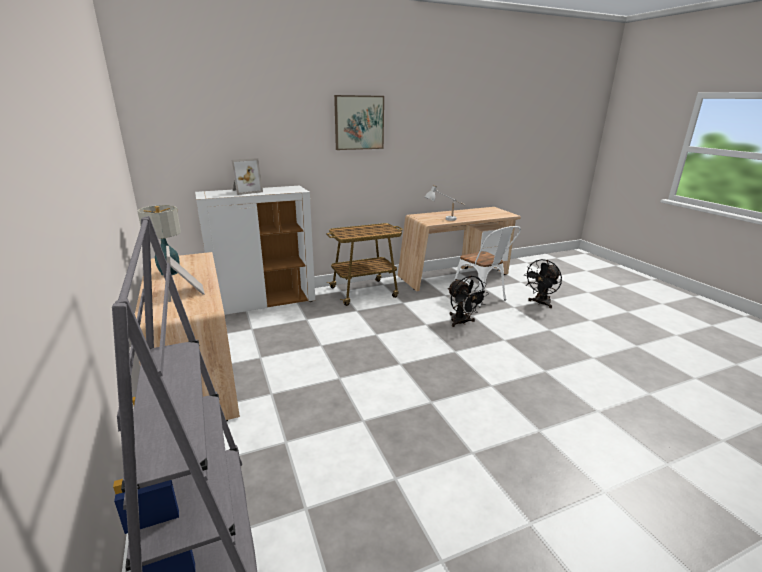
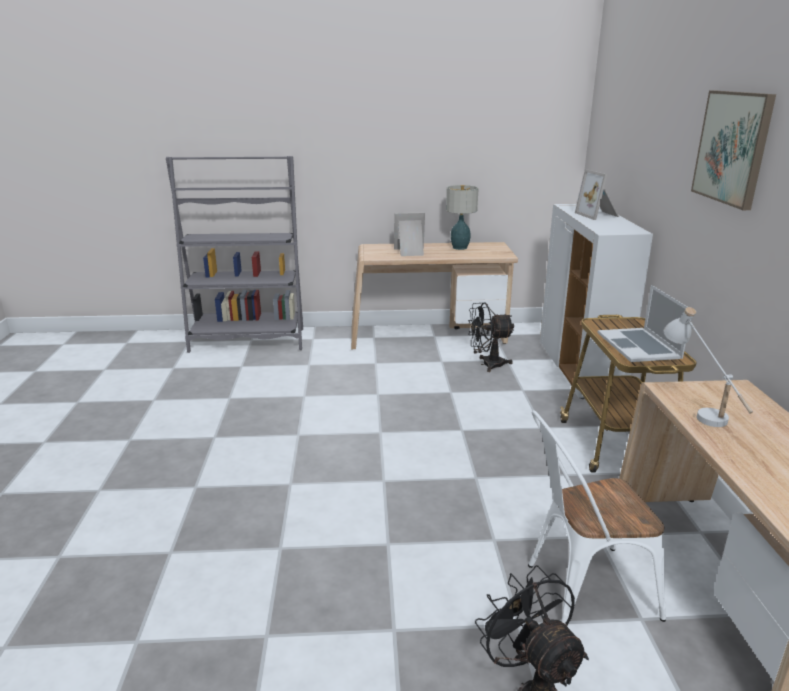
camera: 110 degrees right, 0 degrees up
black fan [448,276,489,327] -> black fan moved to [468,302,514,372]
none -> laptop [597,285,687,362]

